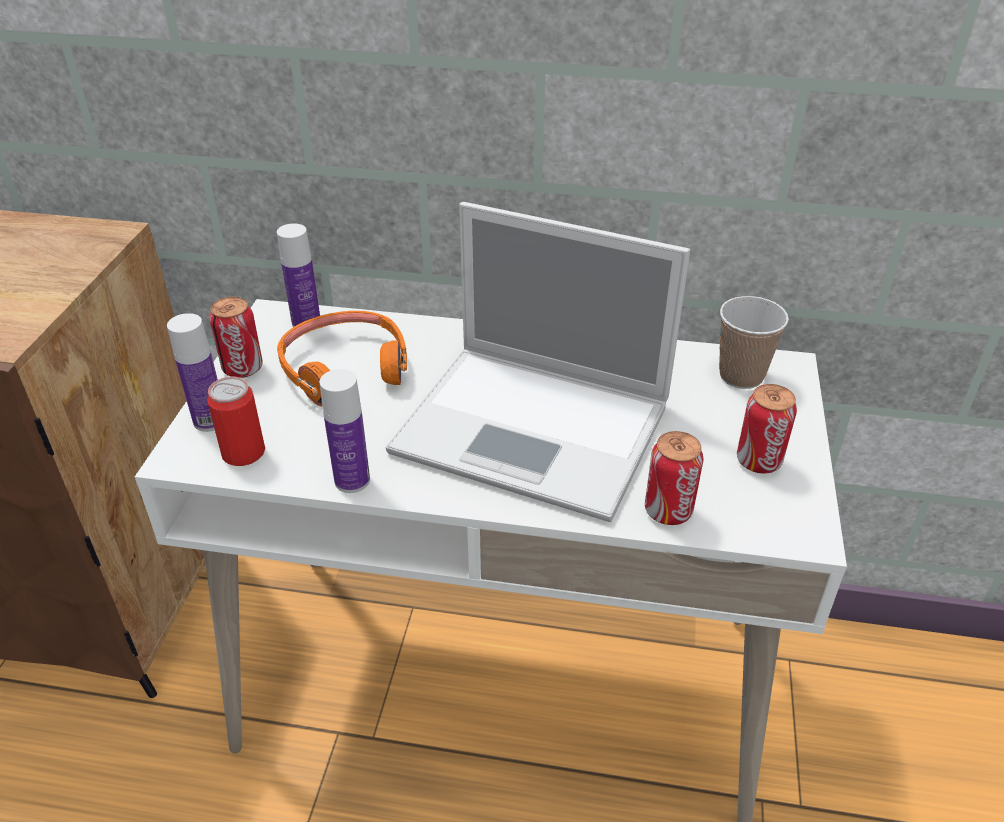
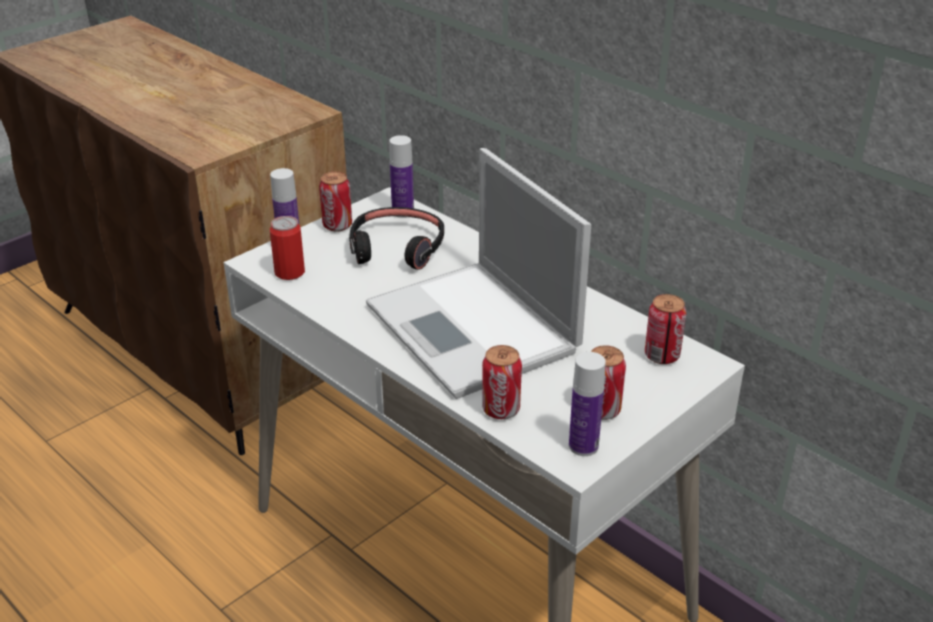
camera: 35 degrees right, 5 degrees down
orange headphones [277,311,407,407] -> black headphones [349,207,444,270]
bottle [319,369,370,493] -> bottle moved to [569,352,606,456]
cup [719,296,789,389] -> can [645,294,686,364]

